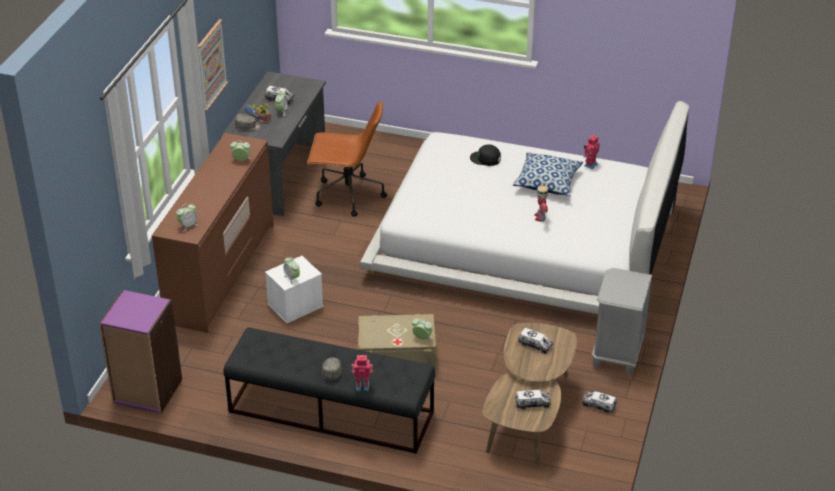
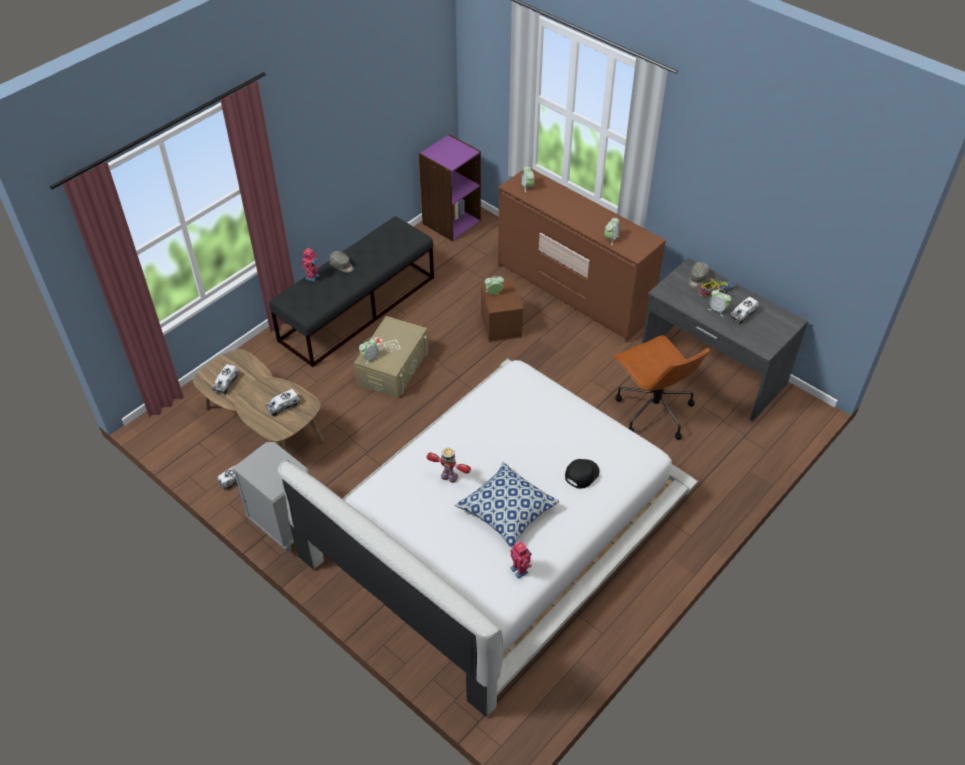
camera: 115 degrees right, 10 degrees up
picture [198,19,228,111] -> none
white storage box [265,256,324,323] -> brown storage box [481,280,523,342]
brown office chair [307,101,387,217] -> brown office chair turned 60 degrees counterclockwise [614,335,710,440]

